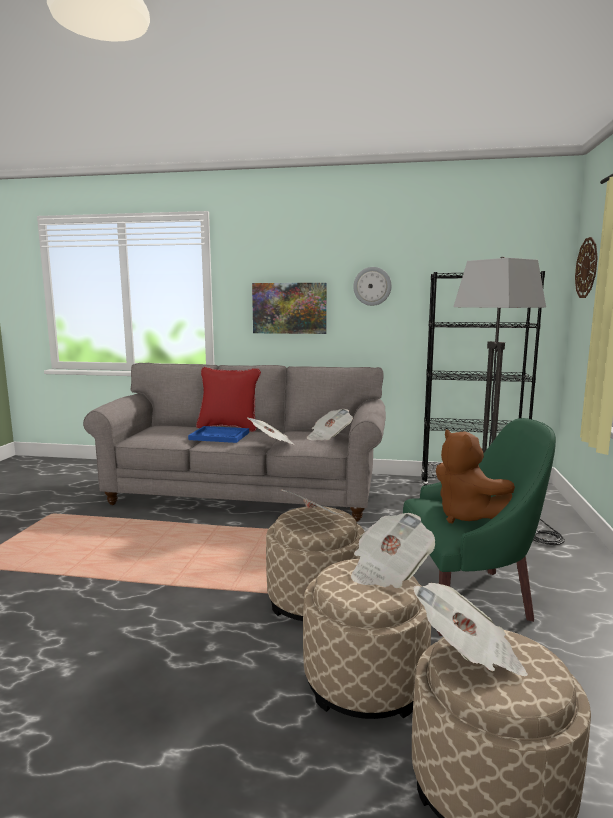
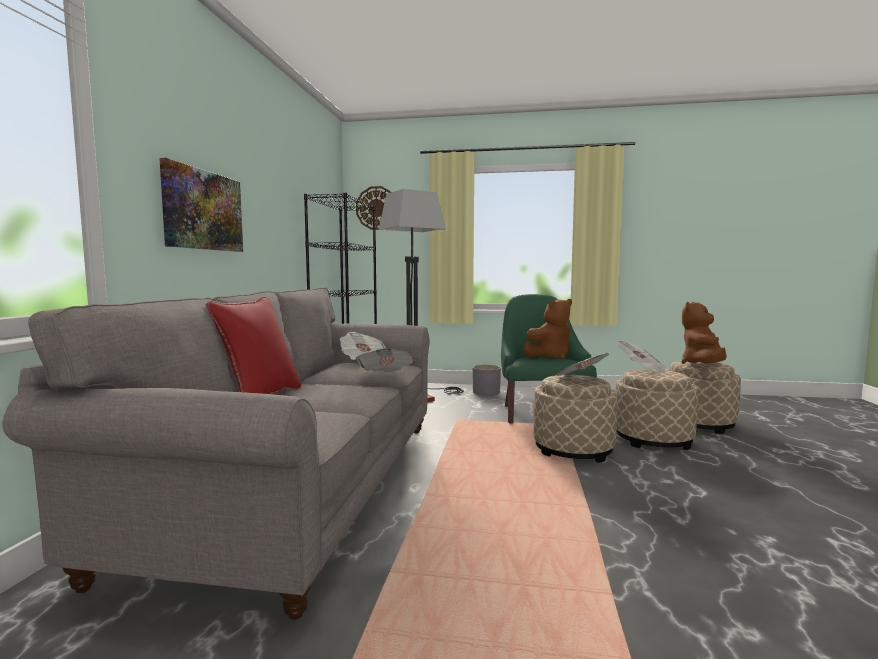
camera: 90 degrees left, 5 degrees down
blue tray [188,426,249,443] -> none
wall clock [353,267,392,306] -> none
newspaper [413,583,528,676] -> brown plush toy [682,302,727,364]
none -> grey planter [473,365,501,396]

